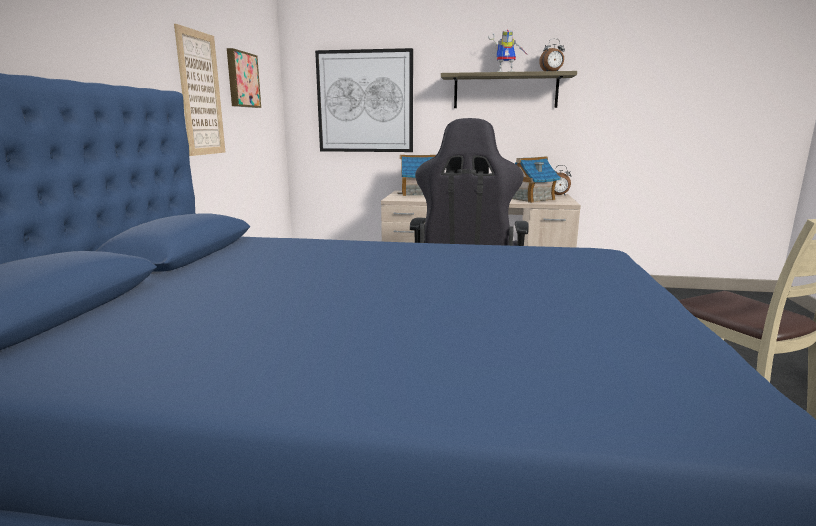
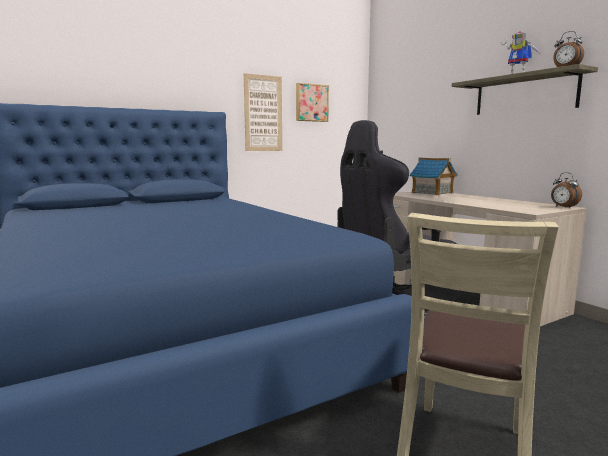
camera: 50 degrees right, 5 degrees down
picture [315,48,413,152] -> none
toy house [512,157,561,203] -> none

